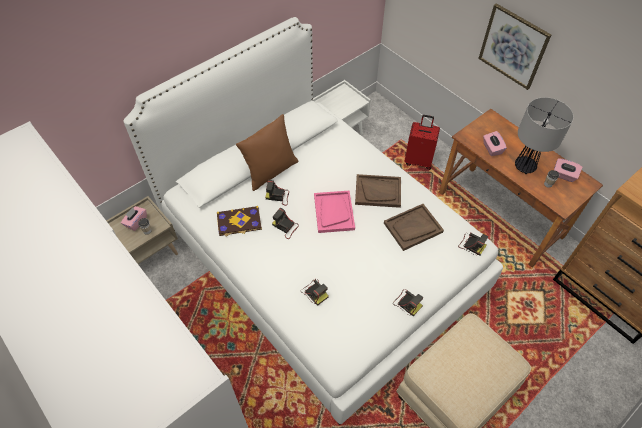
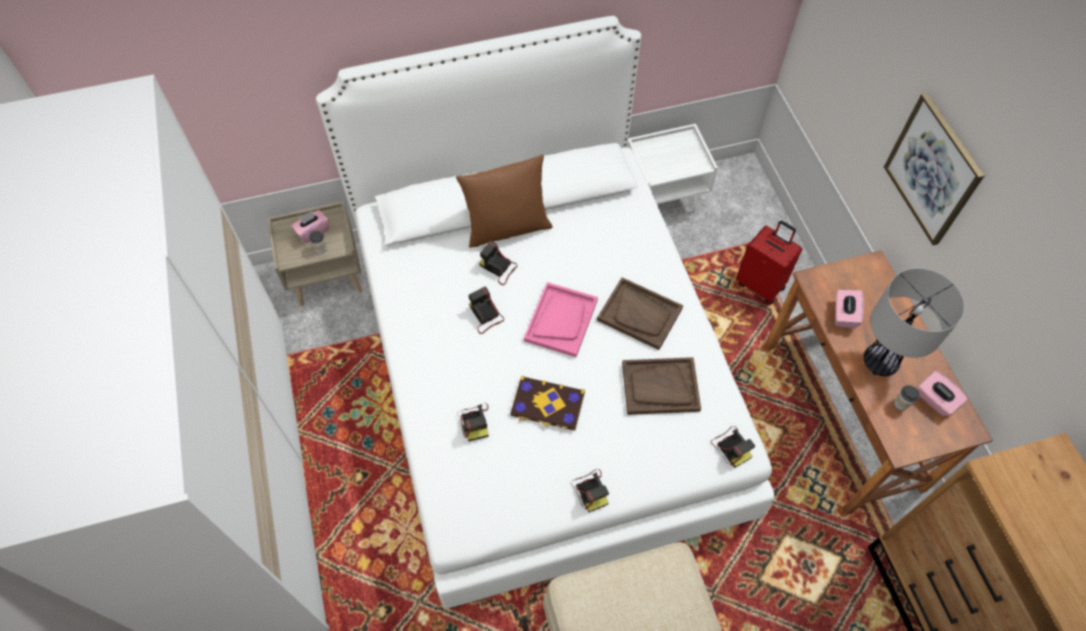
camera: 25 degrees right, 5 degrees up
book [217,206,262,237] -> book moved to [510,376,585,431]

